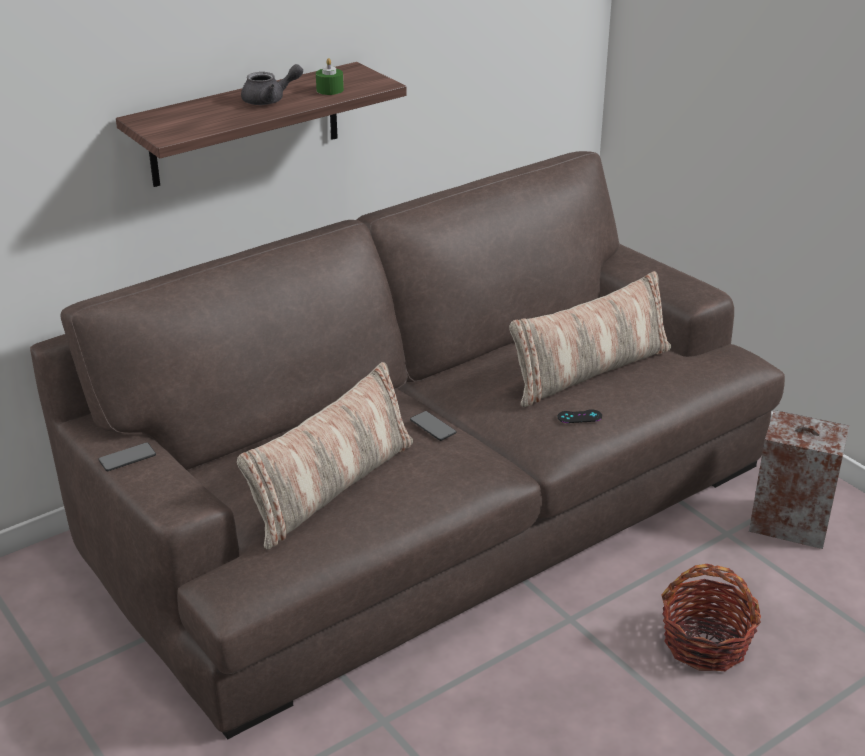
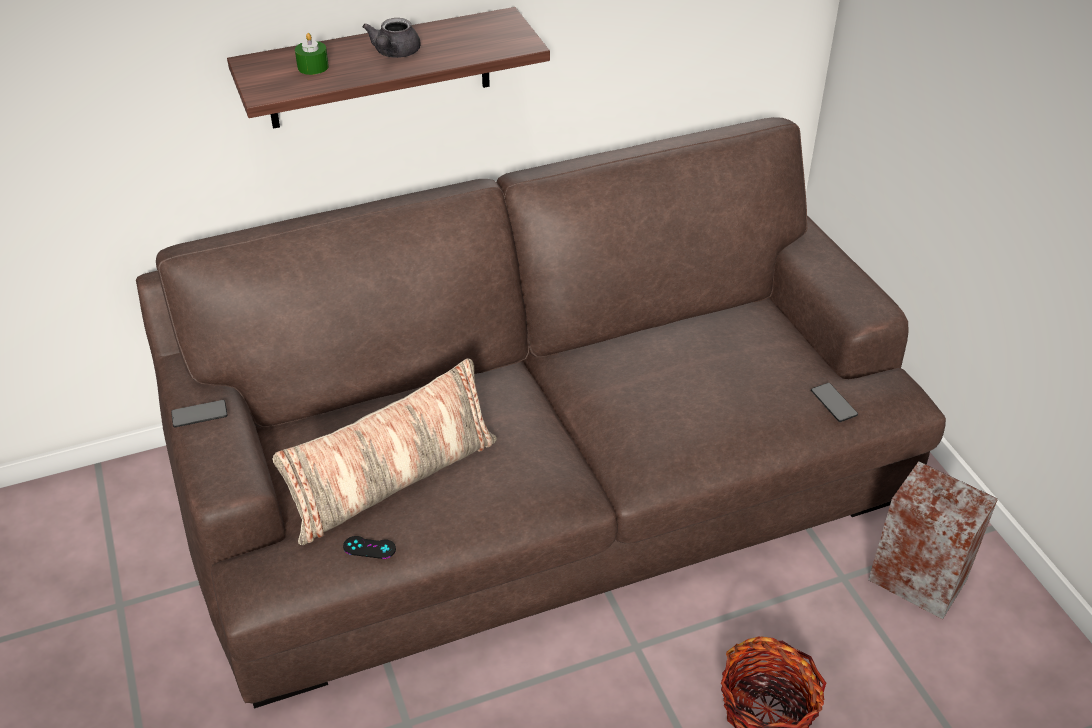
camera: 15 degrees right, 10 degrees up
grey teapot [241,64,303,105] -> grey teapot turned 105 degrees clockwise [362,18,420,58]
green candle [316,58,344,95] -> green candle moved to [295,33,329,75]
phone [410,411,457,441] -> phone moved to [811,383,858,422]
pillow [509,271,671,407] -> none
black game controller [558,409,602,423] -> black game controller moved to [343,536,396,559]

